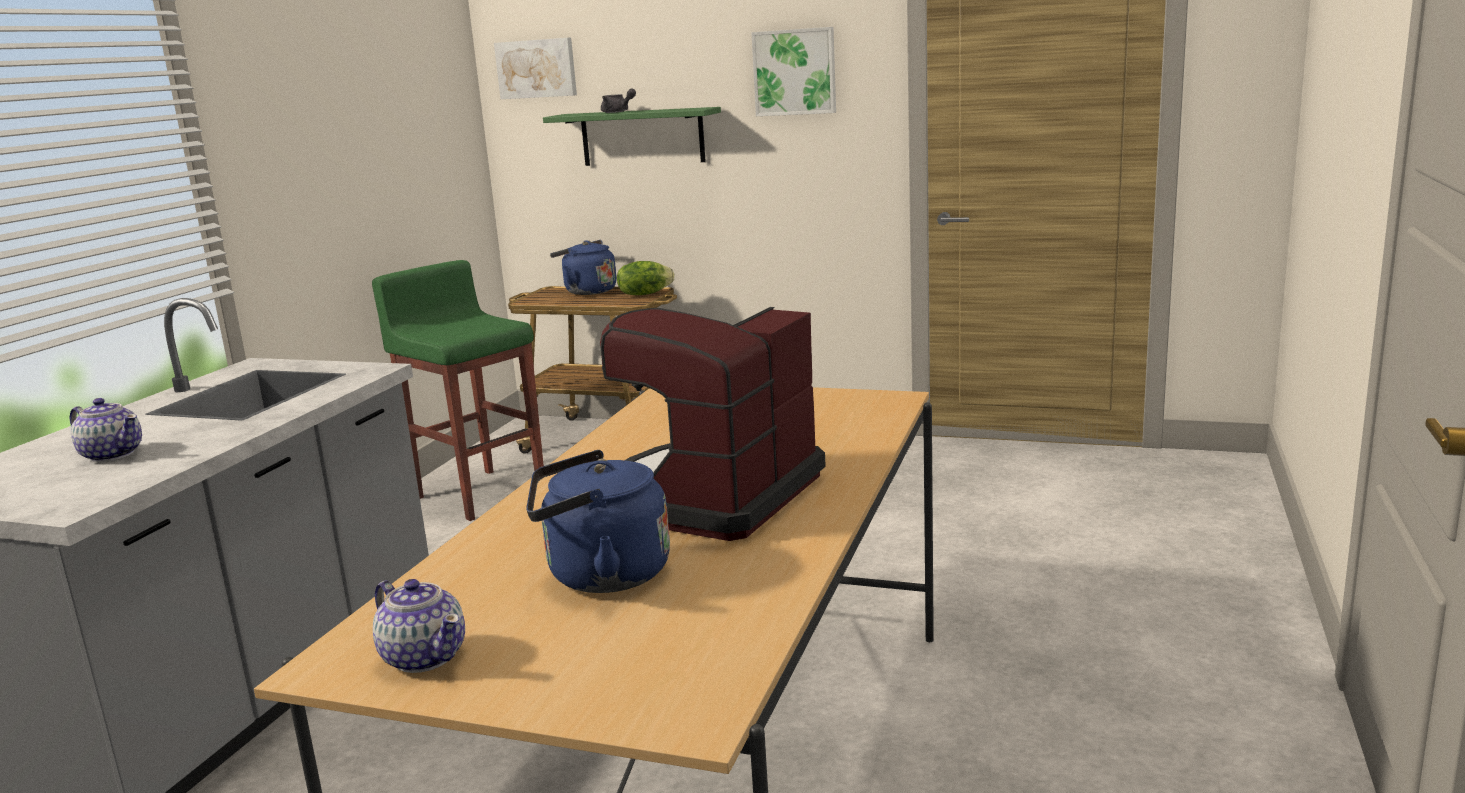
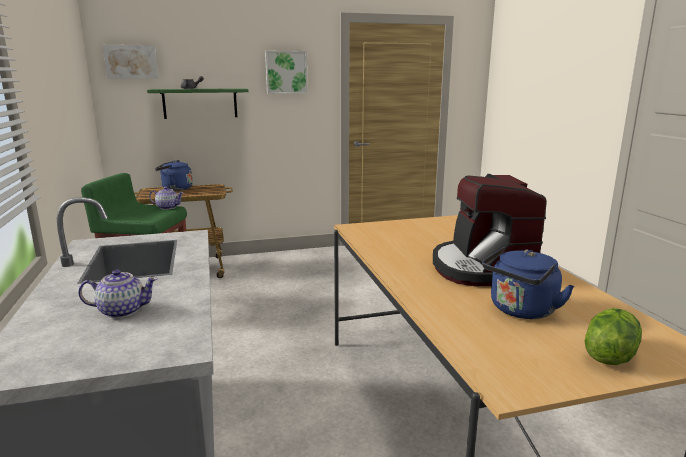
camera: 35 degrees left, 0 degrees up
teapot [373,579,465,673] -> teapot moved to [149,186,184,210]
lettuce [617,261,675,295] -> lettuce moved to [584,308,642,365]

